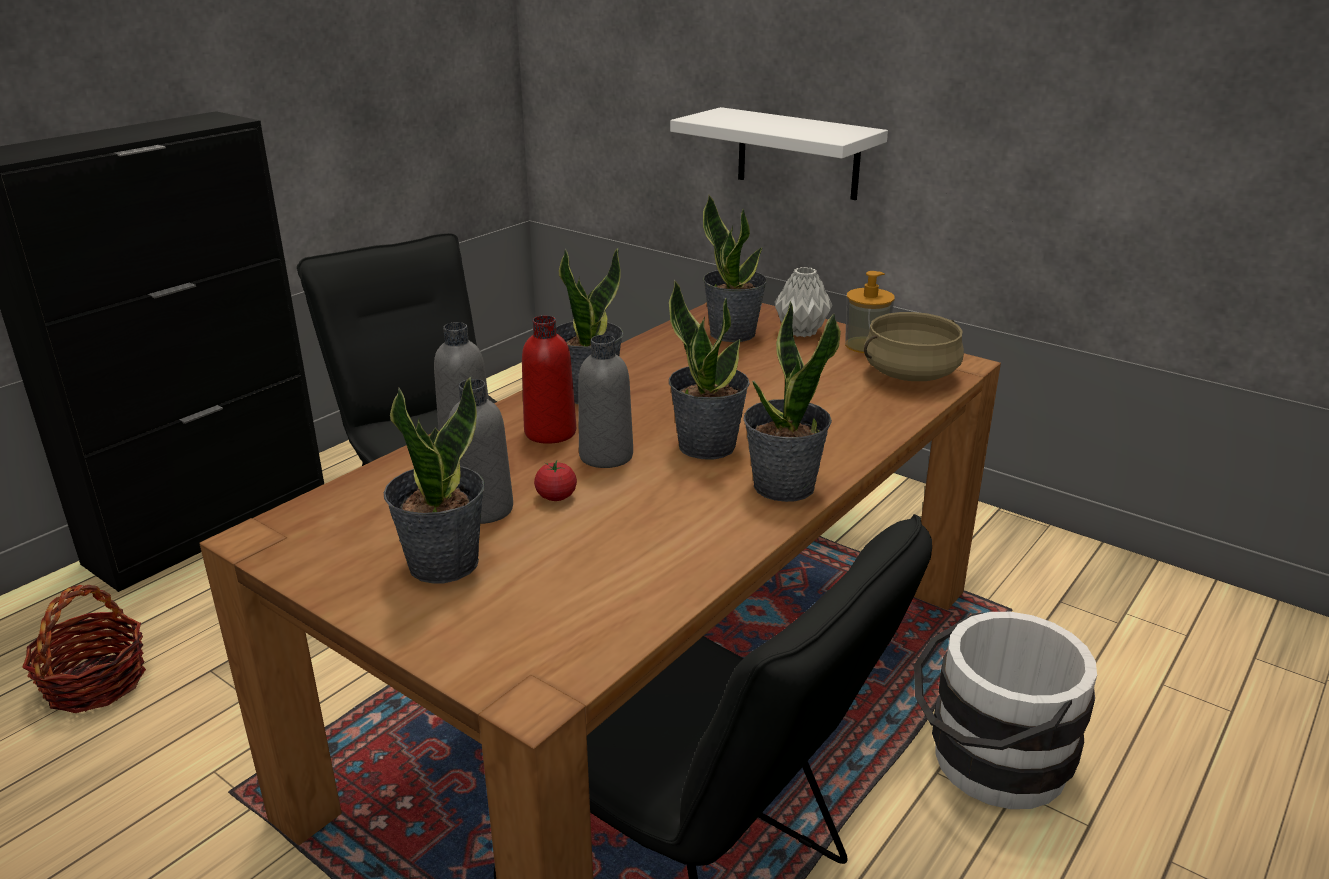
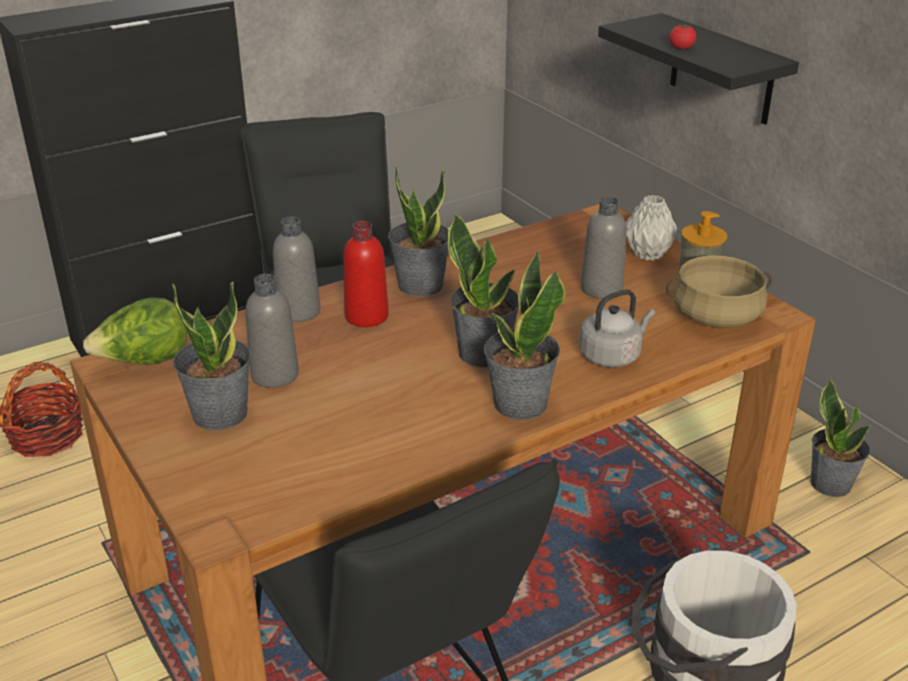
camera: 20 degrees right, 5 degrees up
tomato [534,461,577,501] -> tomato moved to [669,24,696,49]
grey bottle [578,335,633,468] -> grey bottle moved to [581,197,626,299]
white shelf [670,107,888,200] -> black shelf [598,13,799,125]
potted plant [703,195,767,342] -> potted plant moved to [810,379,870,497]
none -> lettuce [83,297,187,365]
none -> grey kettle [579,289,655,368]

